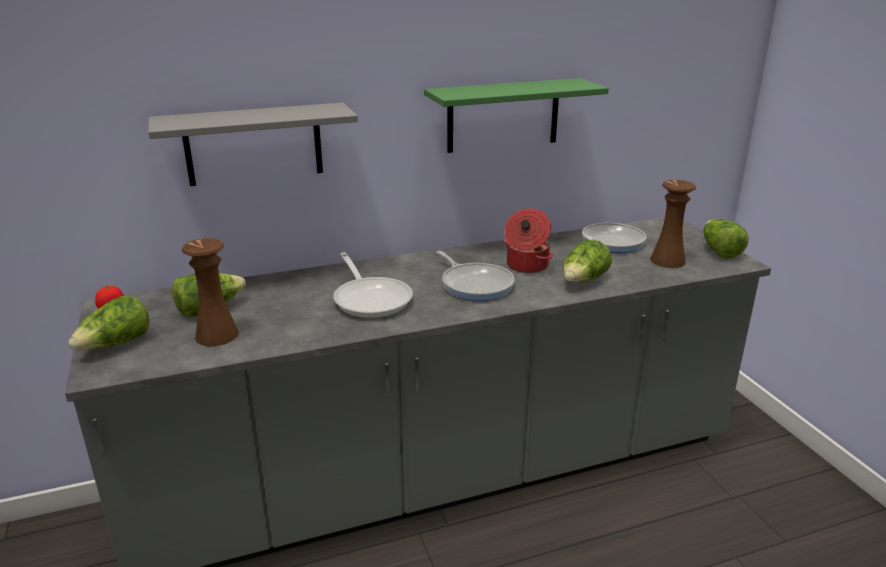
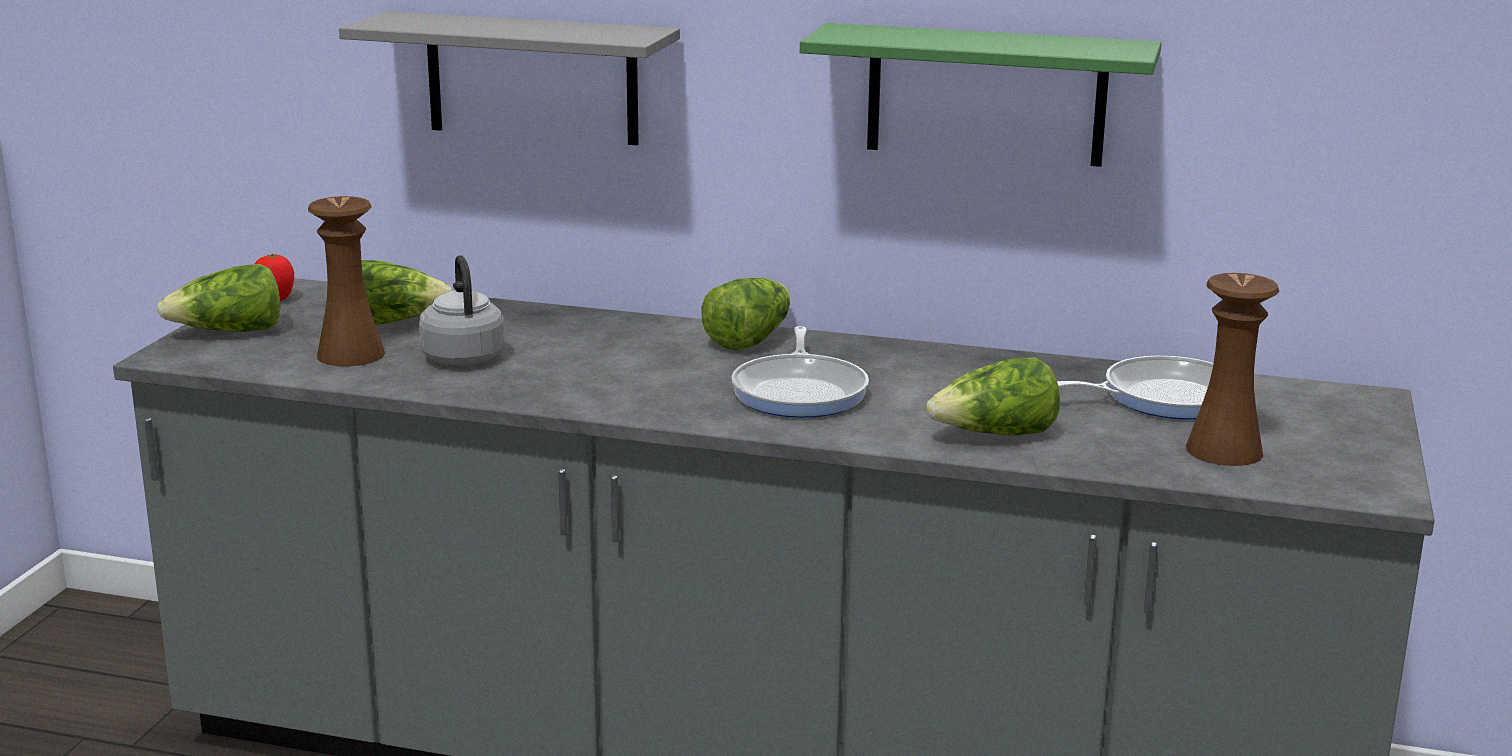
camera: 35 degrees right, 5 degrees down
frying pan [333,252,413,318] -> none
cooking pot [504,208,553,273] -> none
lettuce [703,219,749,259] -> lettuce moved to [701,278,790,351]
none -> grey kettle [419,255,504,365]

